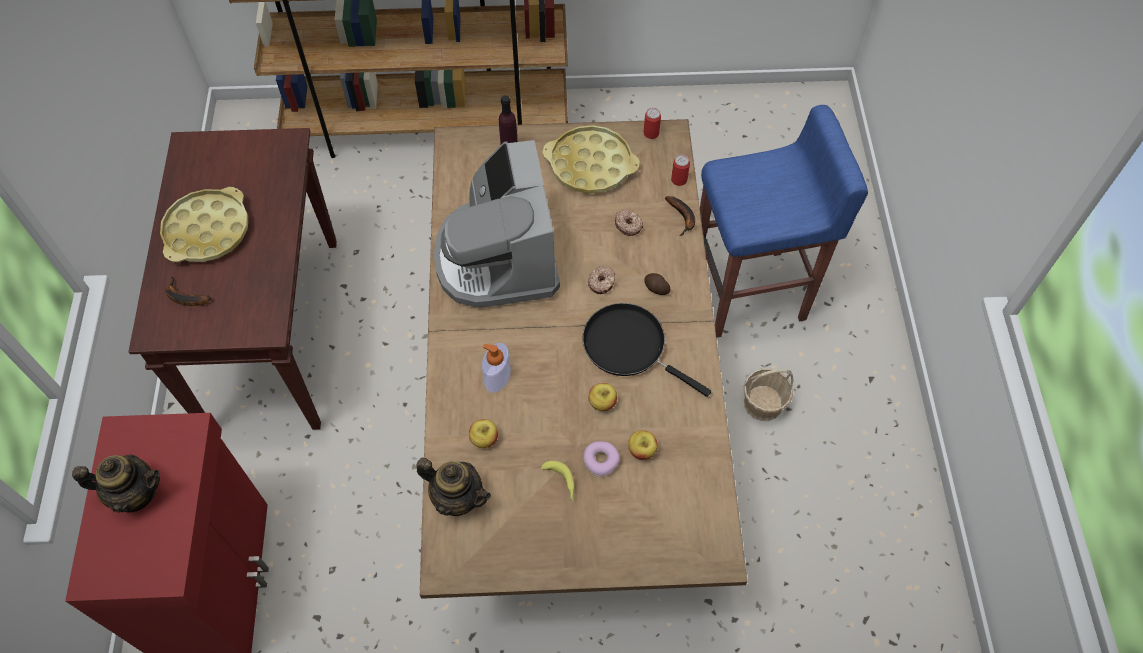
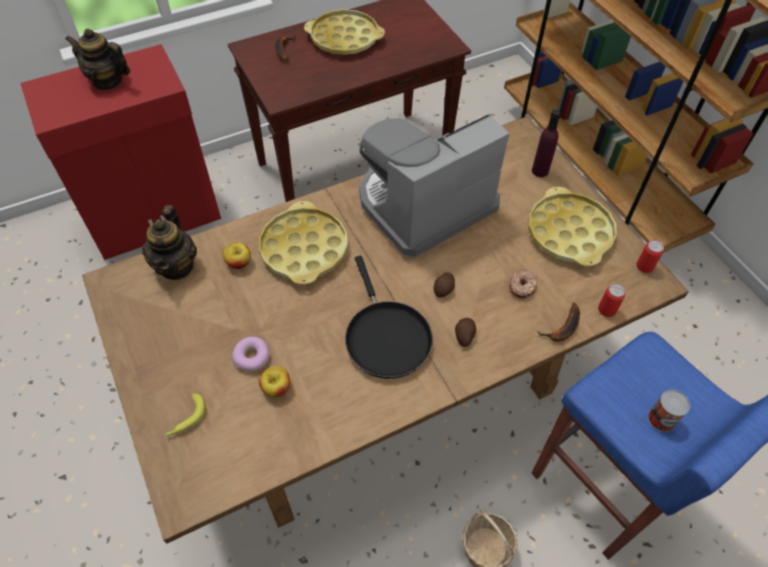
camera: 65 degrees right, 5 degrees down
teapot [72,454,160,513] -> teapot turned 135 degrees clockwise [65,28,130,90]
soap dispenser [482,343,510,393] -> yellow tray [259,201,348,285]
banana [541,461,574,500] -> banana moved to [165,393,206,437]
black frying pan [583,303,711,397] -> black frying pan turned 150 degrees clockwise [345,256,433,379]
donut [588,265,615,294] -> potato [434,272,455,297]
apple [589,383,617,411] -> none
none -> can [648,389,690,432]

